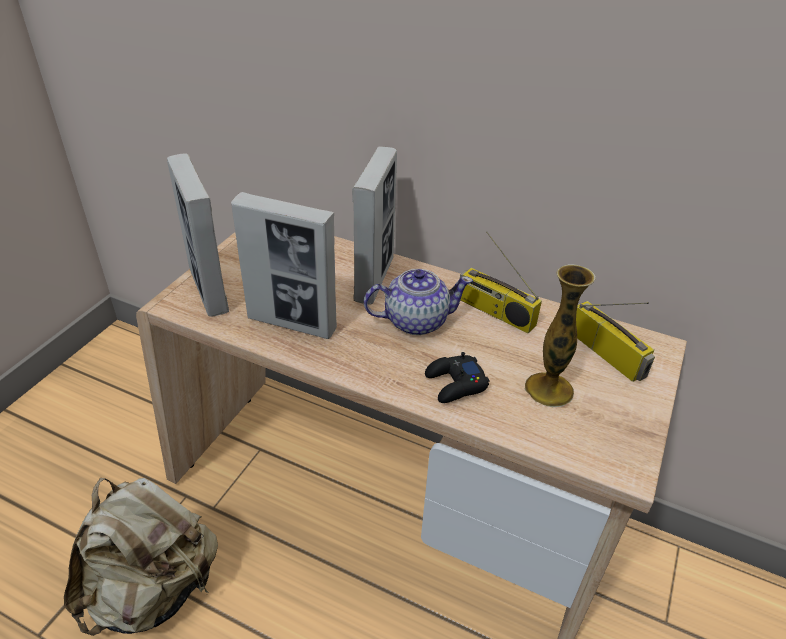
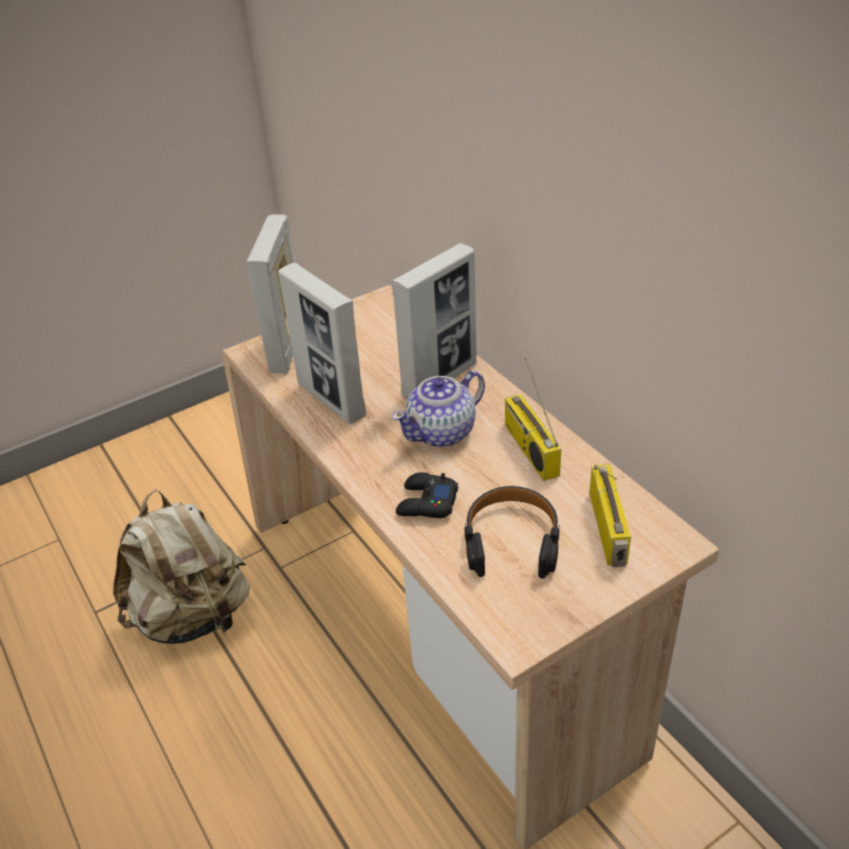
camera: 35 degrees right, 0 degrees up
teapot [364,269,473,335] -> teapot turned 120 degrees clockwise [392,371,485,448]
vase [524,264,596,407] -> black headphones [464,486,560,579]

